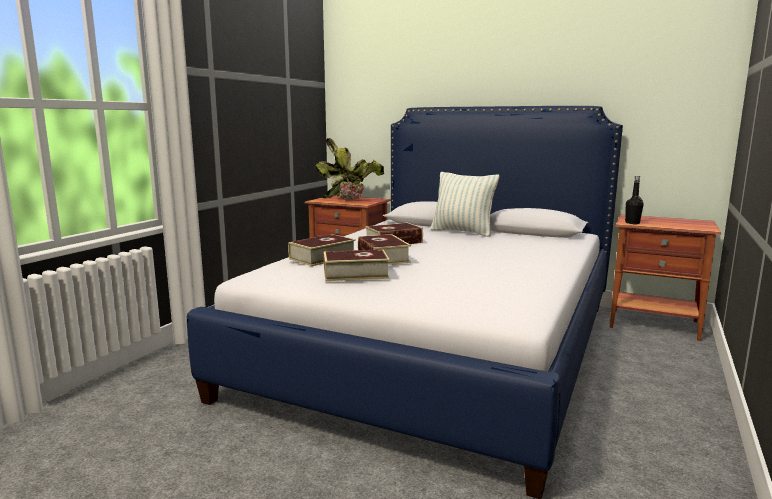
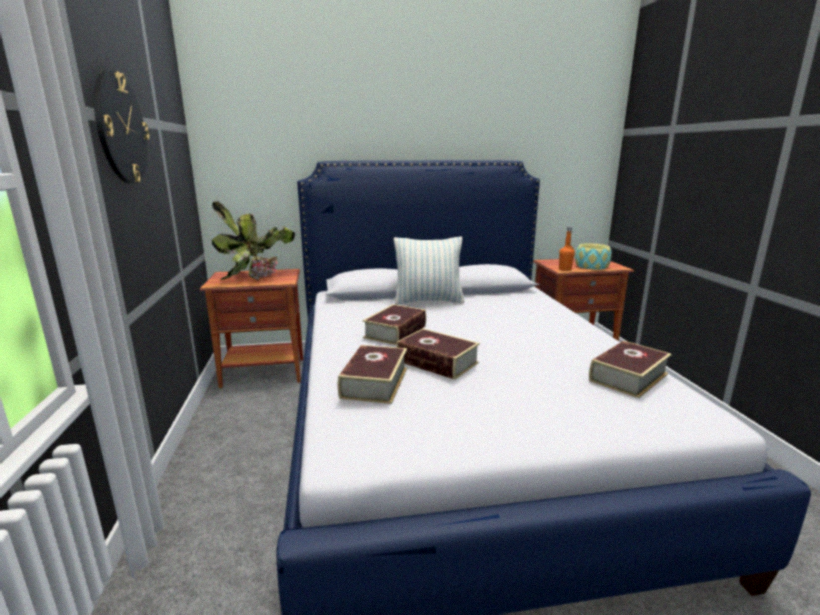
camera: 35 degrees left, 5 degrees up
book [324,249,389,281] -> book moved to [589,341,672,399]
black bottle [625,176,644,224] -> orange bottle [559,227,575,271]
none -> wall clock [94,70,150,183]
none -> bowl [575,243,612,270]

